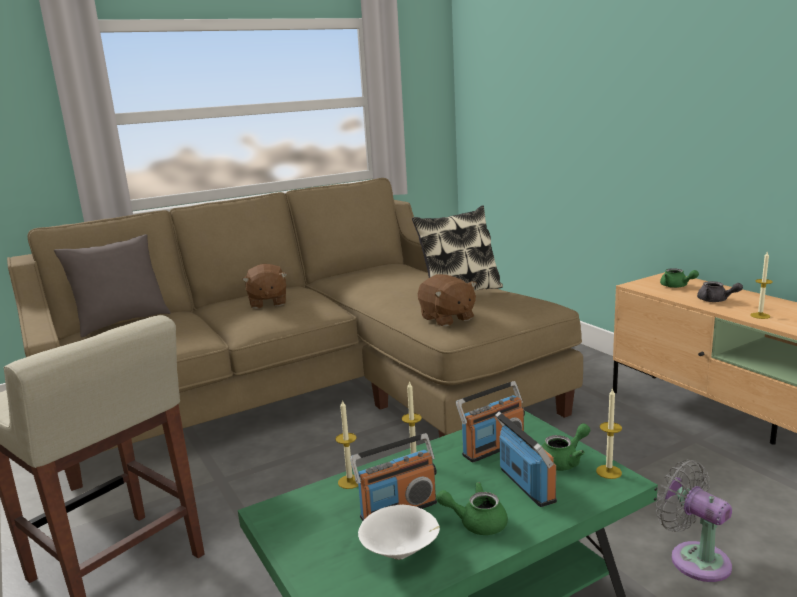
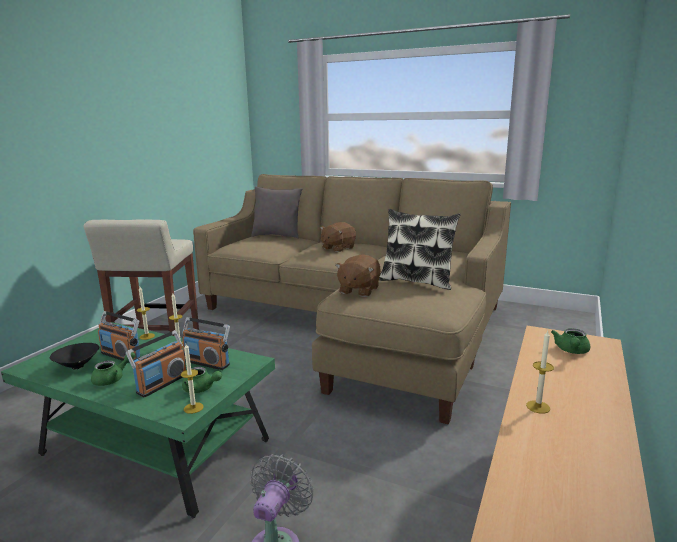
camera: 55 degrees right, 0 degrees up
white bowl [358,505,440,560] -> black bowl [50,343,99,369]
green teapot [436,482,508,535] -> green teapot turned 75 degrees clockwise [91,352,135,386]
grey teapot [697,281,743,302] -> none

